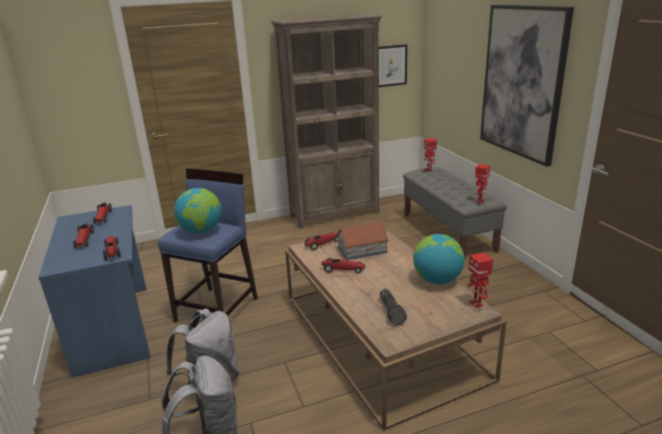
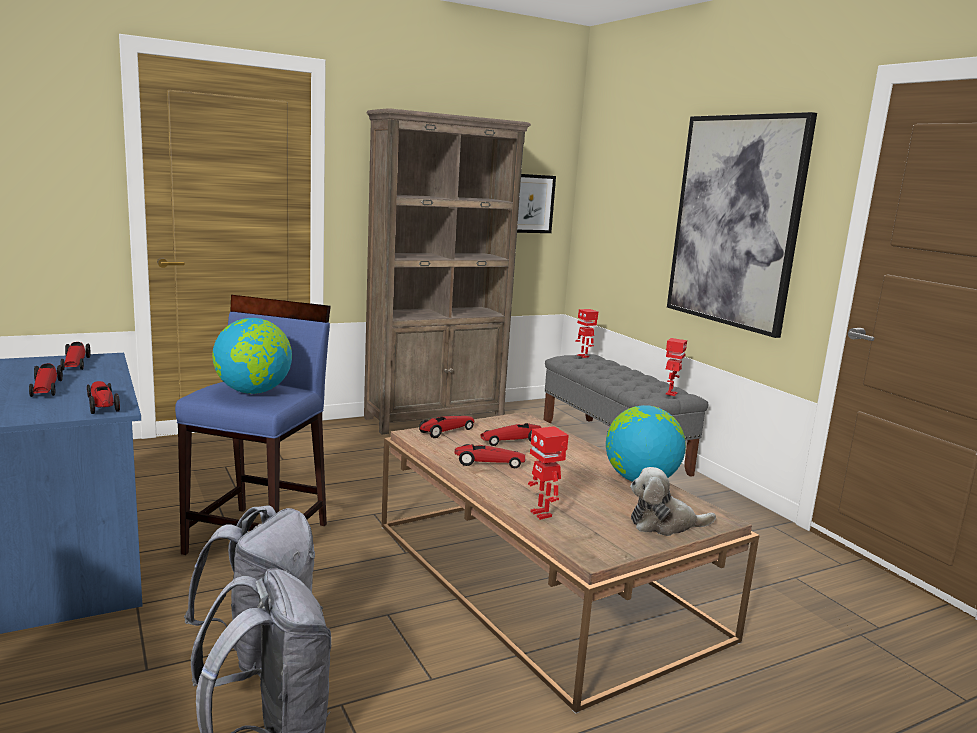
camera: 10 degrees left, 10 degrees down
toy house [336,221,389,260] -> toy car [480,423,541,446]
flashlight [380,289,407,325] -> none
toy robot [467,252,493,308] -> toy robot moved to [528,426,569,520]
none -> plush toy [630,467,716,536]

